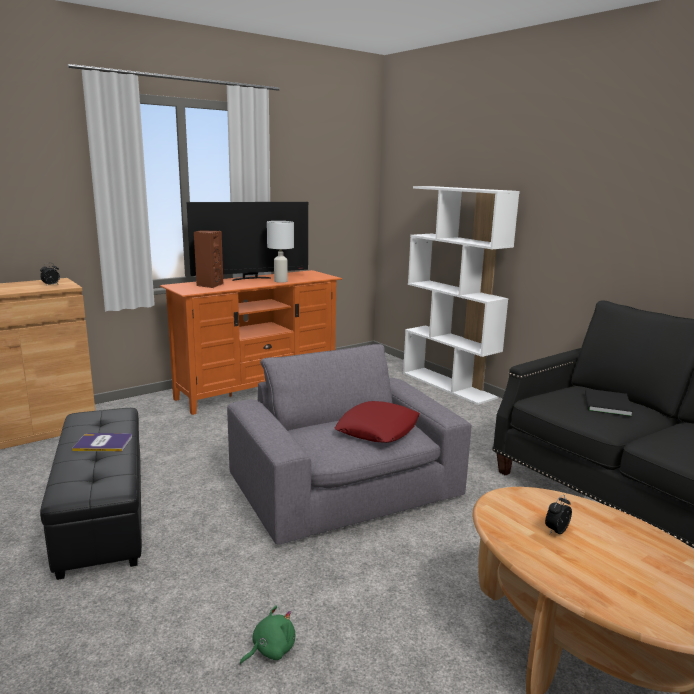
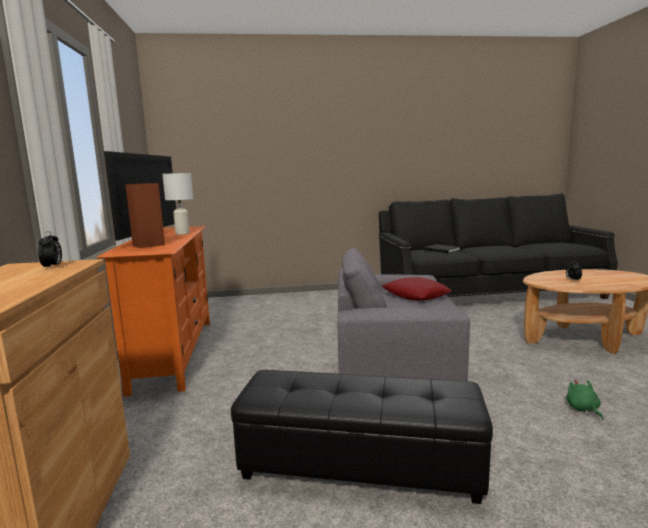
camera: 60 degrees left, 5 degrees down
book [72,433,132,451] -> none
white bookcase [403,186,520,405] -> none

